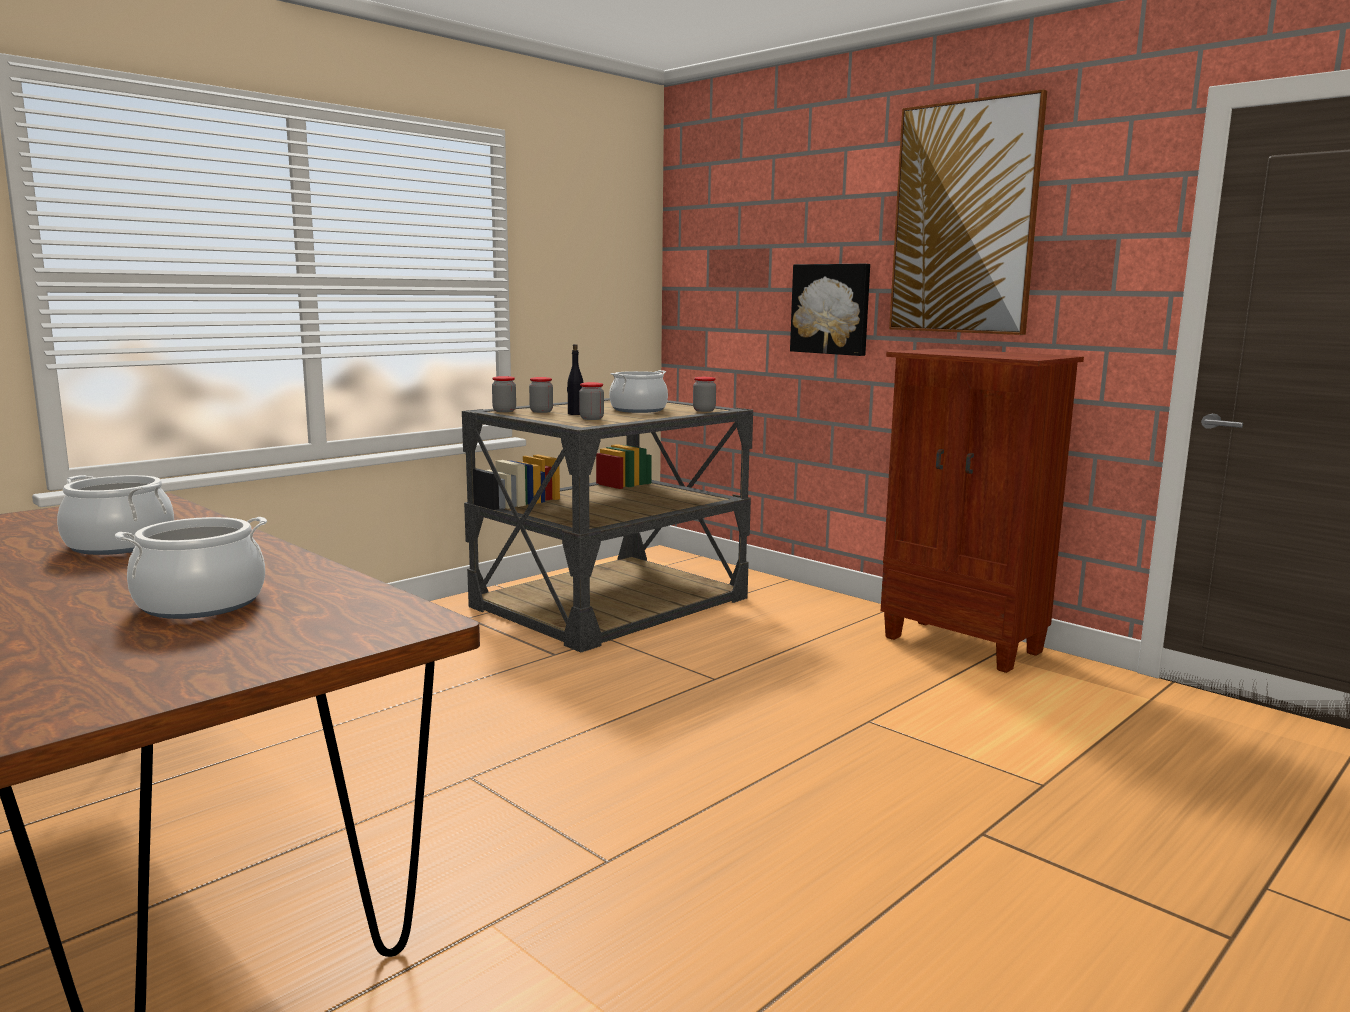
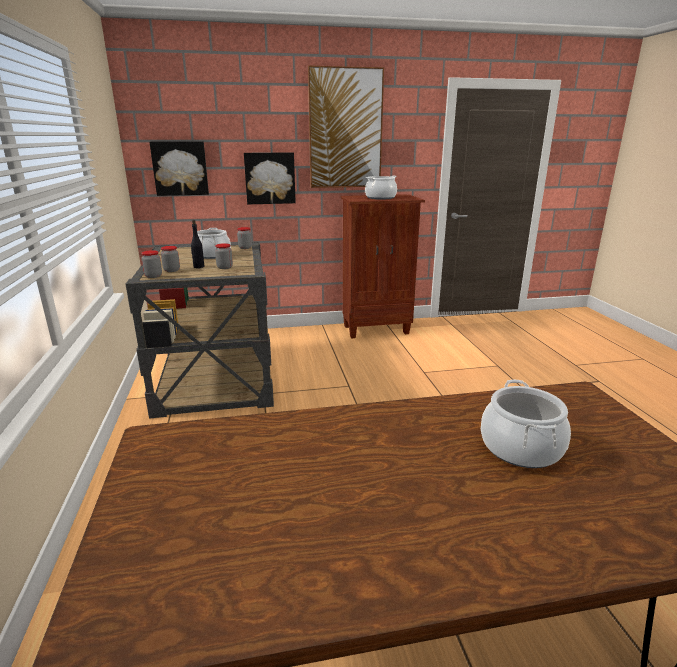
camera: 55 degrees left, 10 degrees up
cooking pot [57,475,174,555] -> cooking pot moved to [365,176,397,200]
none -> picture [149,141,209,196]

